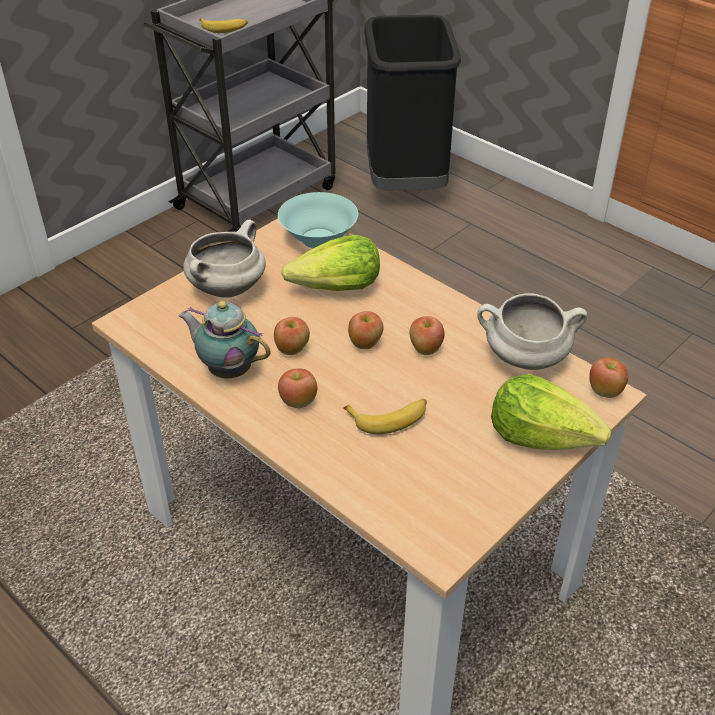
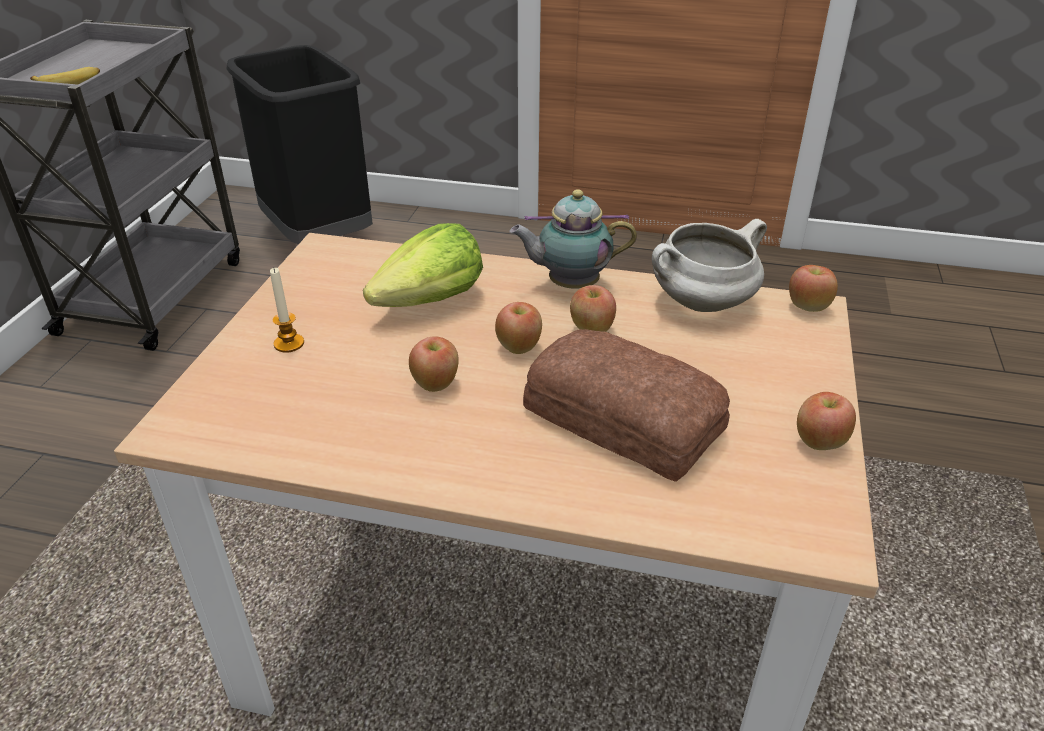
camera: 30 degrees left, 5 degrees down
teapot [178,301,271,378] -> teapot moved to [509,189,637,289]
white cooking pot [183,220,266,298] -> candle [270,268,304,353]
turquoise bowl [278,192,358,248] -> none
apple [278,368,317,408] -> apple moved to [797,392,856,450]
banana [343,399,427,434] -> bread [523,329,730,482]
lettuce [491,374,611,450] -> none

